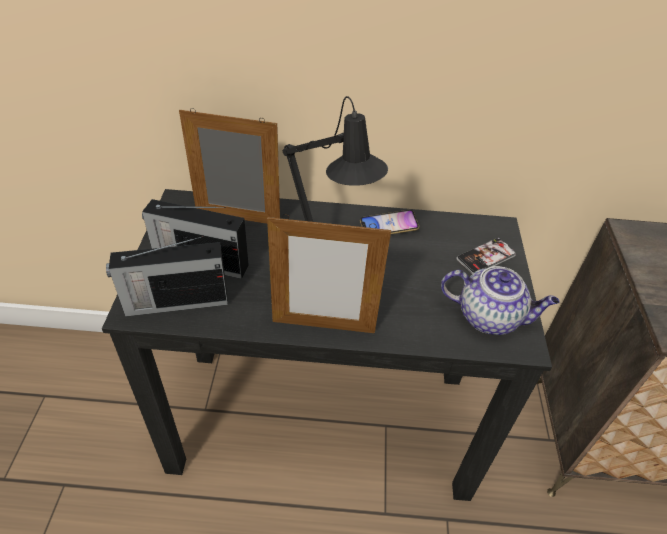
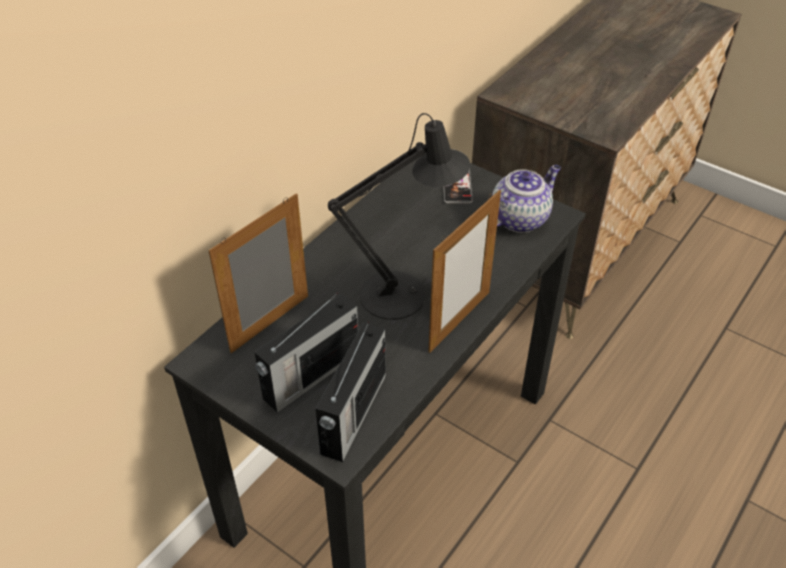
camera: 55 degrees left, 0 degrees up
phone [360,210,419,234] -> none

